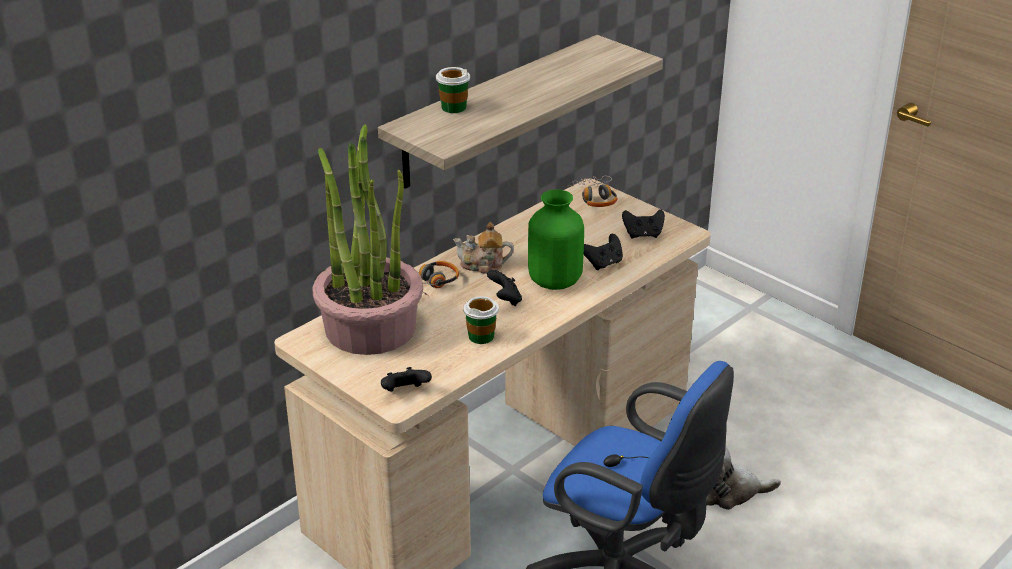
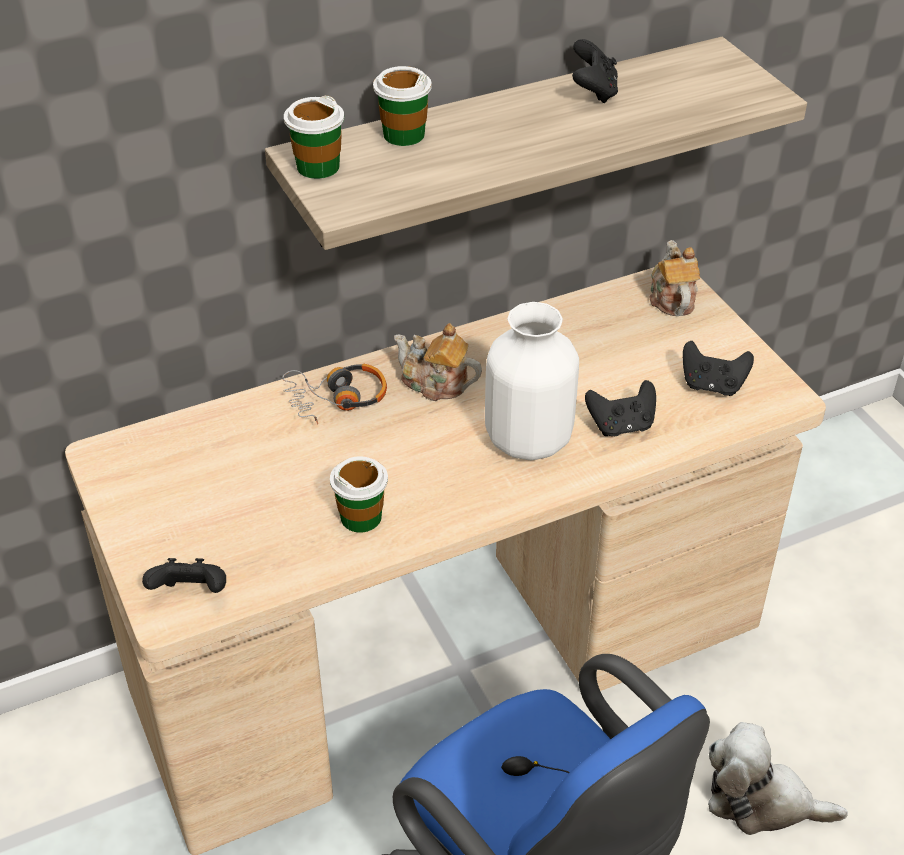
camera: 20 degrees right, 10 degrees up
potted plant [312,124,423,355] -> none
black game controller [487,270,522,306] -> black game controller moved to [572,39,618,103]
green vase [528,189,584,290] -> white vase [485,302,579,460]
headphones [567,176,618,207] -> teapot [649,240,700,316]
none -> cup [284,96,344,179]

